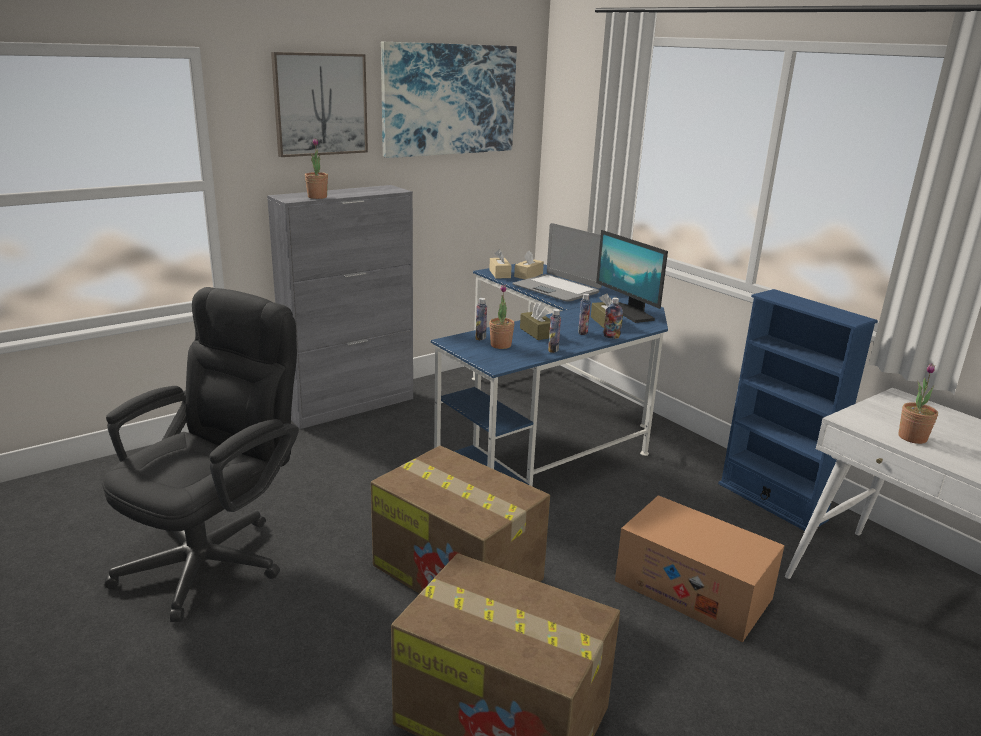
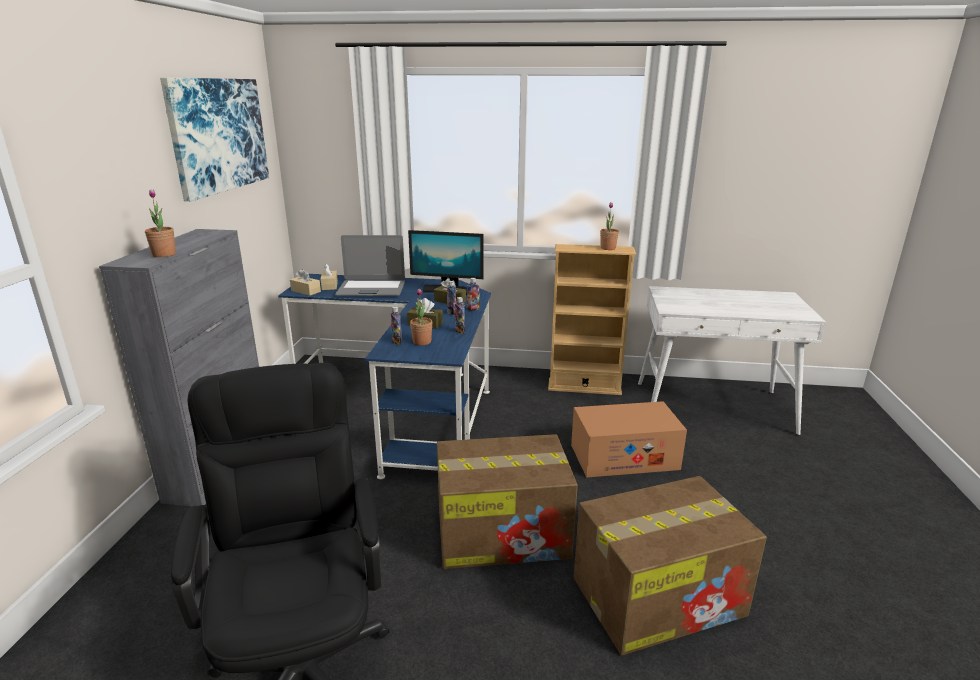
camera: 45 degrees left, 0 degrees up
picture [271,52,368,157] -> none
blue bookcase [718,289,878,531] -> beige bookcase [548,244,636,395]
potted plant [898,363,938,444] -> potted plant moved to [600,202,619,250]

